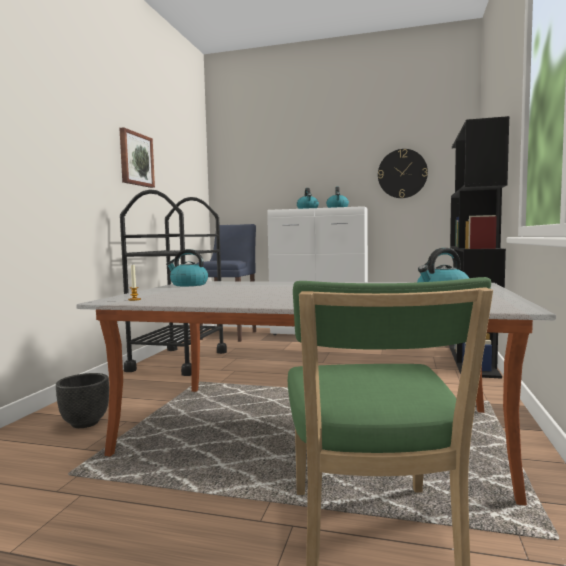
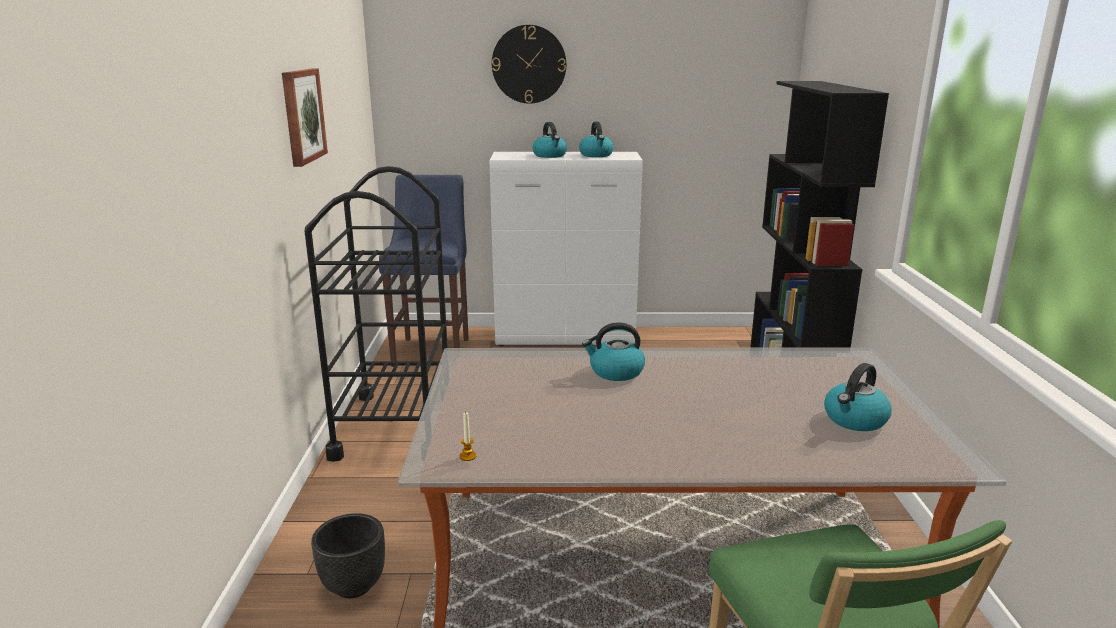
camera: 15 degrees left, 15 degrees up
kettle [166,249,208,286] -> kettle moved to [582,322,645,381]
wall clock [378,149,428,198] -> wall clock moved to [492,25,566,104]

